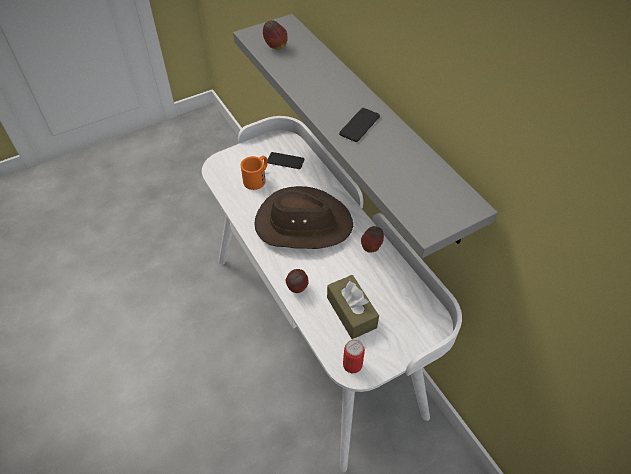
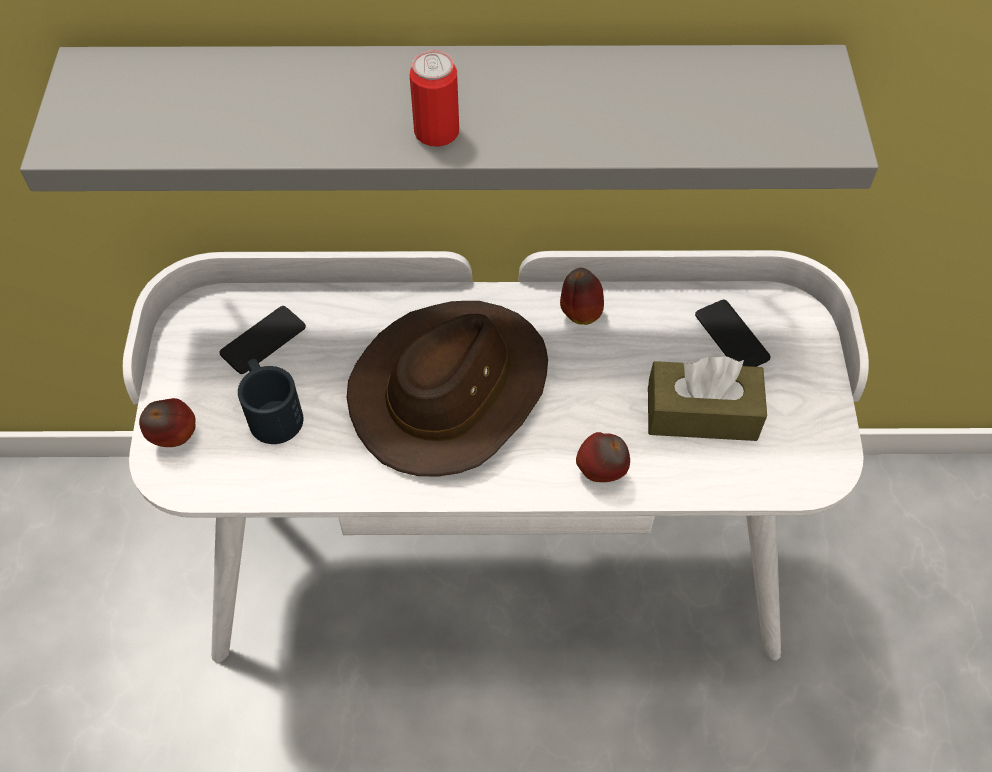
camera: 60 degrees left, 5 degrees up
orange mug [241,156,268,190] -> black mug [238,358,303,444]
apple [263,20,288,50] -> apple moved to [139,398,196,447]
phone [339,108,380,142] -> phone moved to [695,300,770,367]
can [343,339,365,373] -> can moved to [410,50,459,147]

